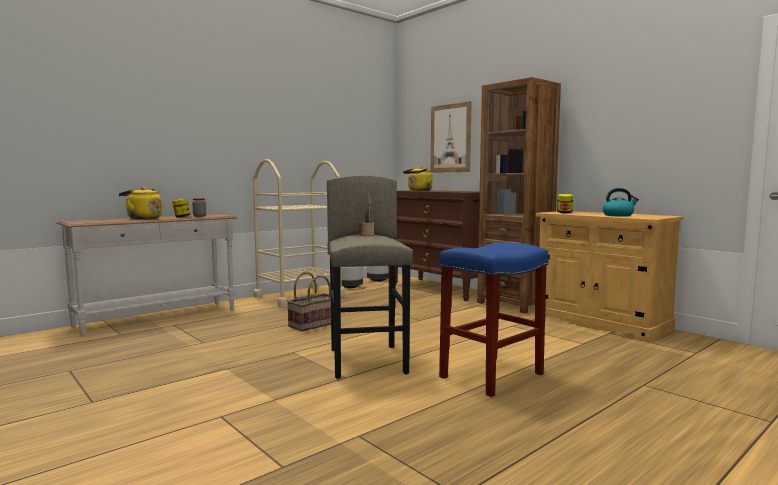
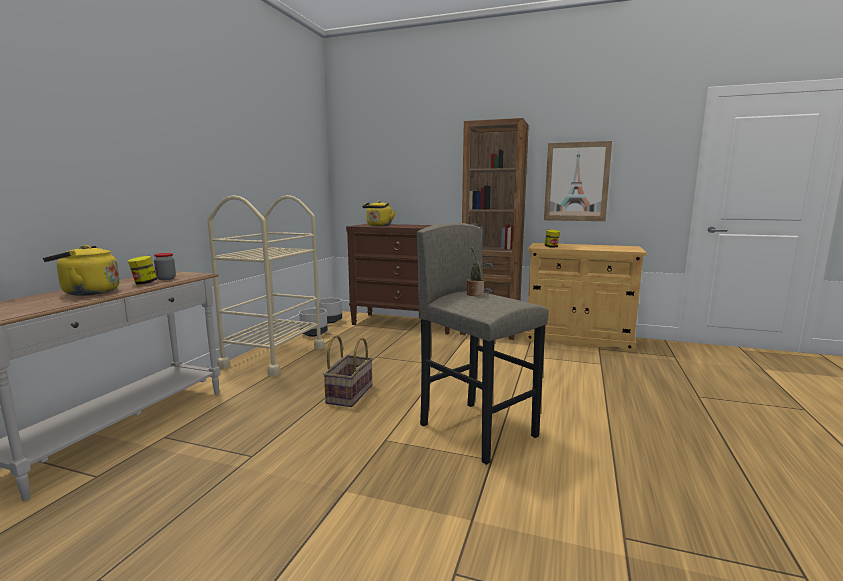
camera: 30 degrees left, 5 degrees up
picture [431,101,472,173] -> picture moved to [544,141,612,221]
blue stool [439,242,549,397] -> none
kettle [603,188,639,217] -> none

